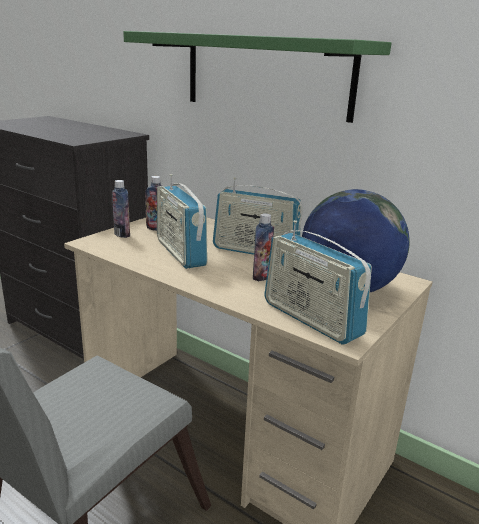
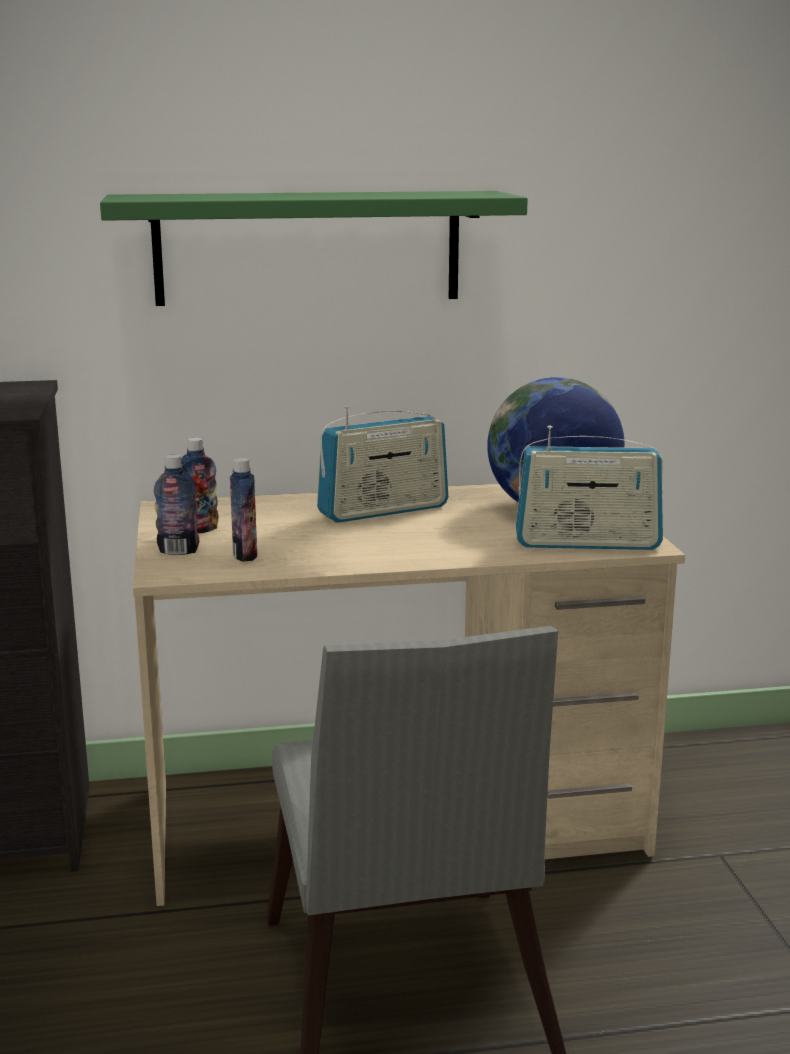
camera: 45 degrees left, 5 degrees down
radio [157,174,208,269] -> none
bottle [253,213,274,281] -> bottle moved to [230,458,257,562]

